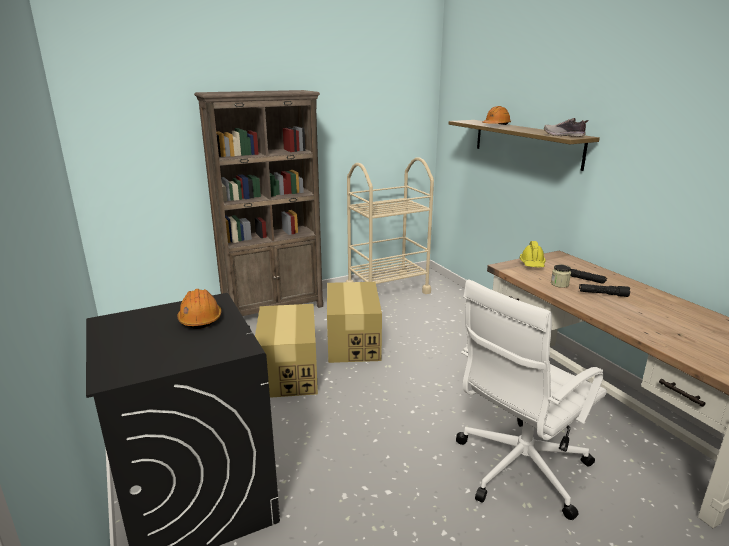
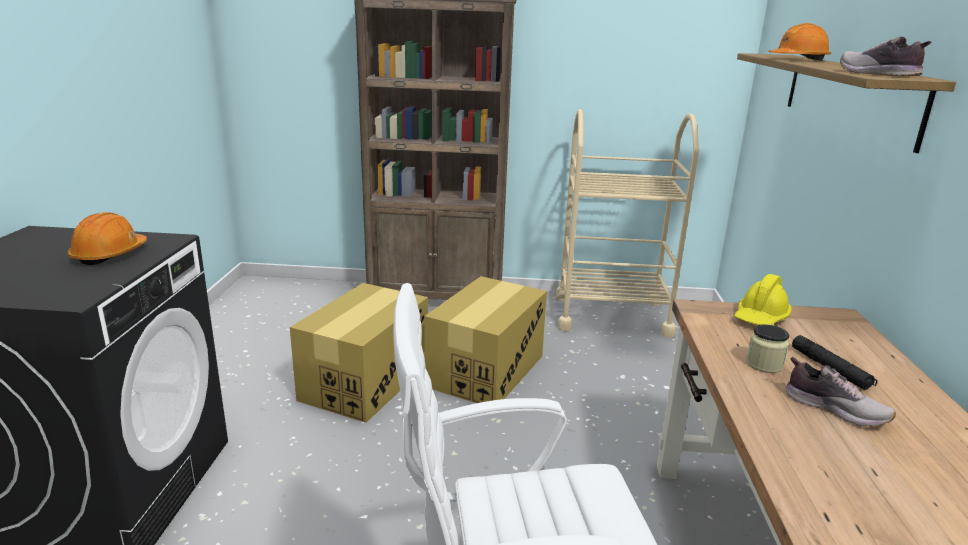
camera: 30 degrees right, 0 degrees up
black flashlight [579,284,630,297] -> shoe [786,357,896,427]

